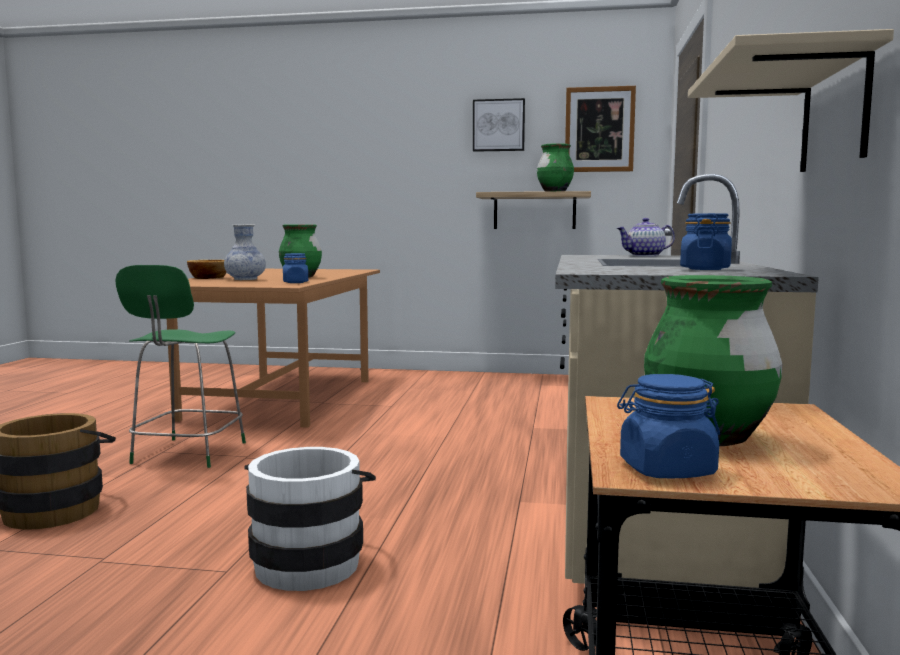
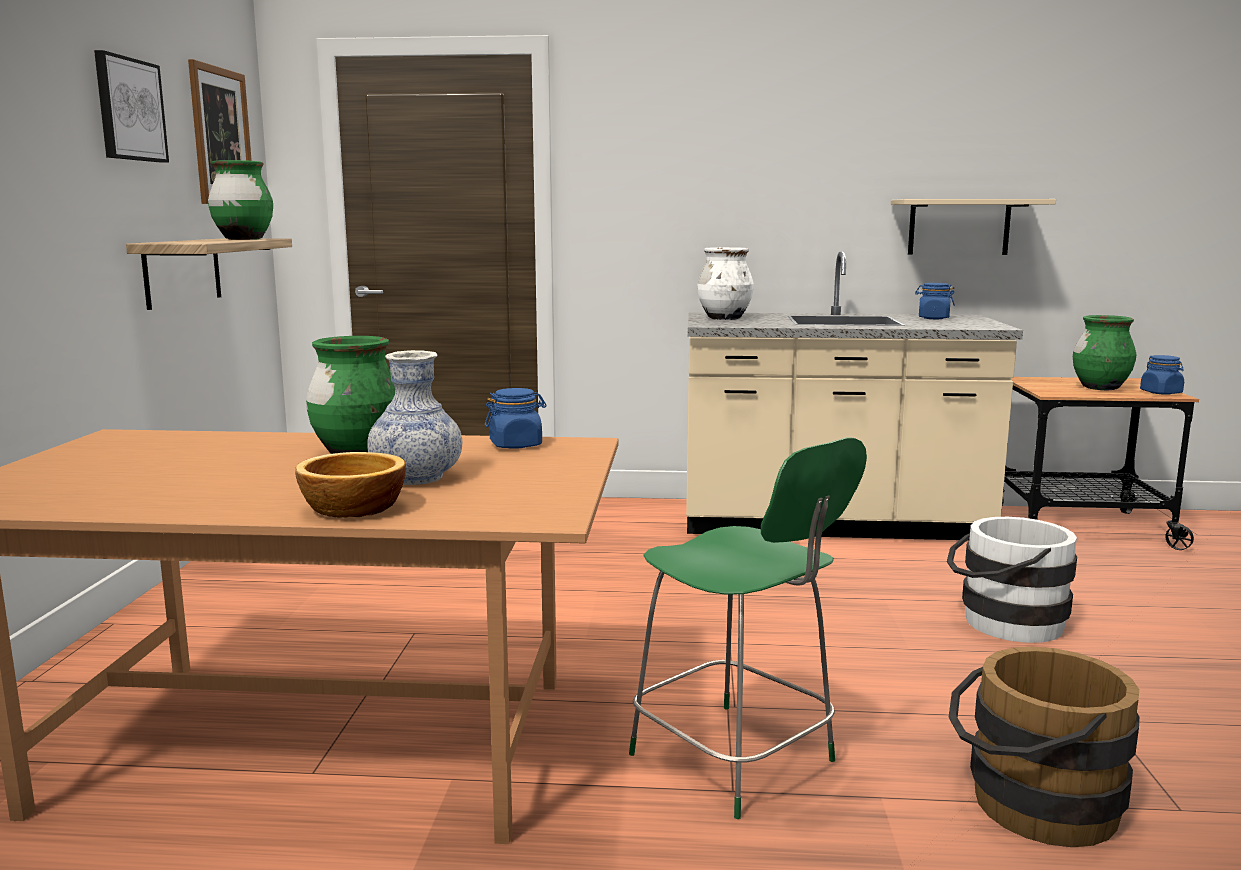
camera: 95 degrees left, 5 degrees up
green chair [115,265,246,468] -> green chair turned 45 degrees clockwise [629,438,867,819]
teapot [617,218,675,257] -> white vase [697,247,754,320]

